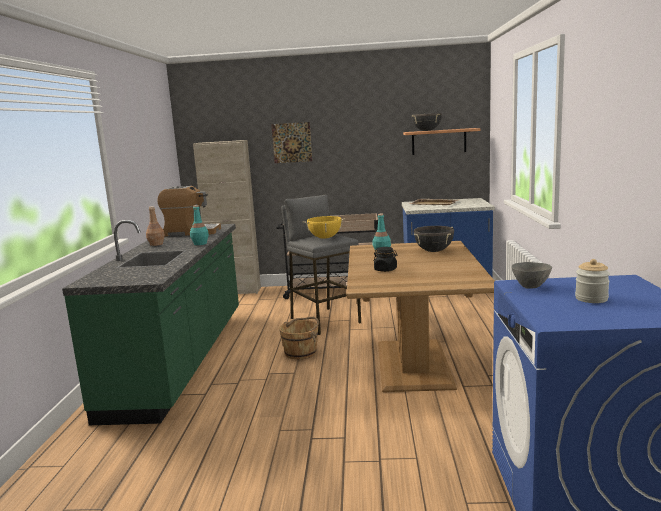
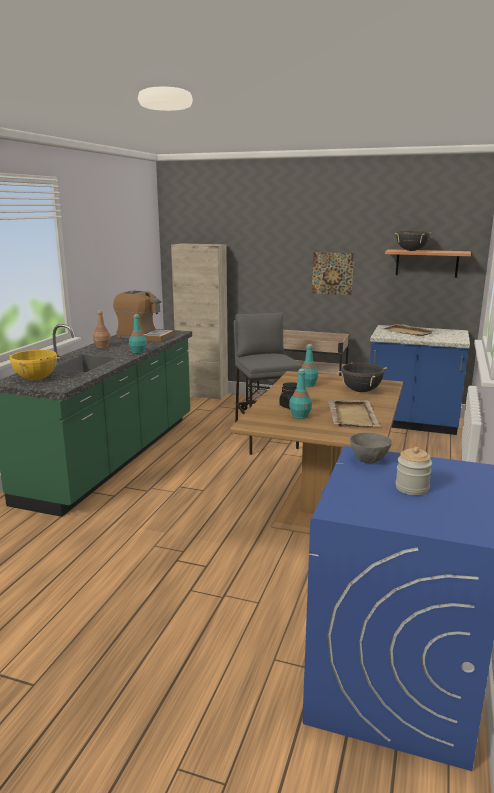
camera: 15 degrees right, 5 degrees up
picture [271,122,312,163] -> picture moved to [312,252,354,295]
brown bucket [279,317,319,359] -> none
yellow cooking pot [303,216,346,239] -> yellow cooking pot moved to [8,349,60,380]
none -> turquoise bottle [289,369,312,419]
none -> beige tray [327,399,381,427]

